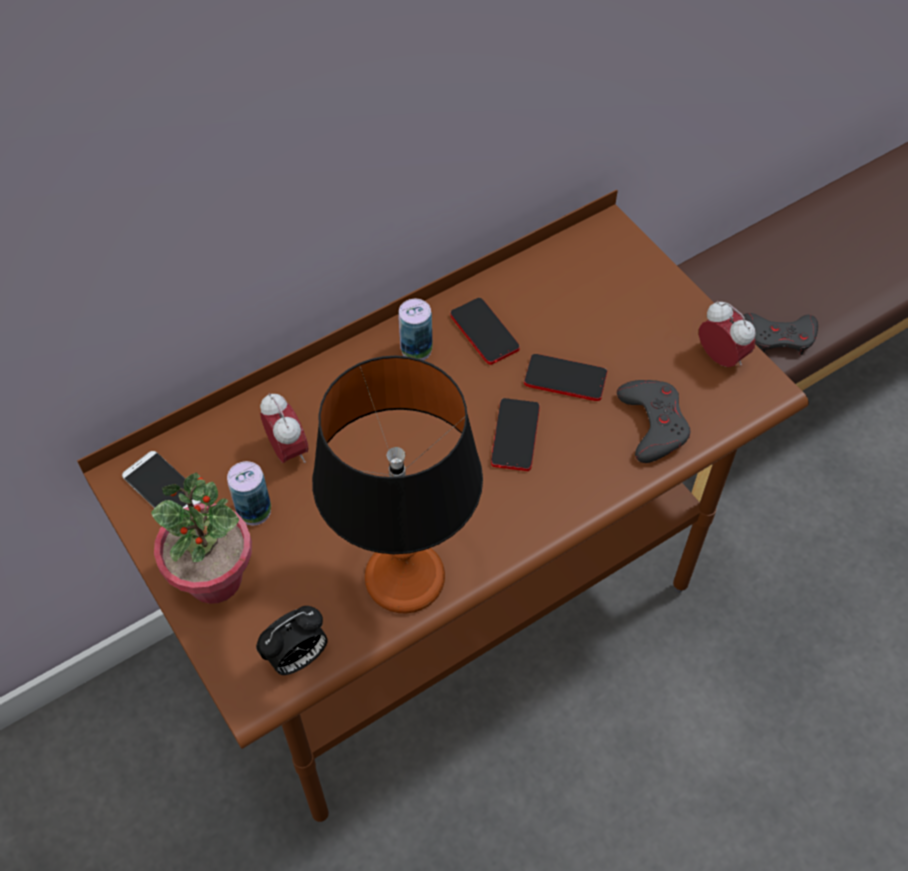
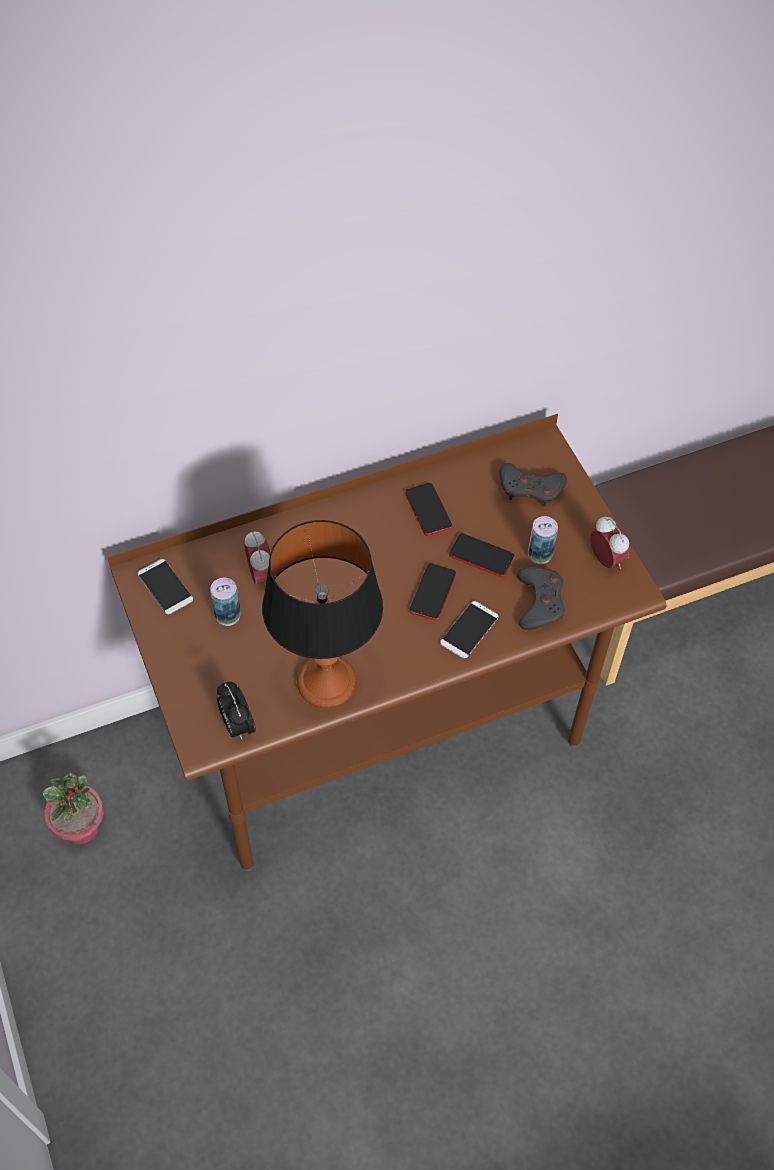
camera: 10 degrees right, 0 degrees up
potted plant [151,473,252,604] -> potted plant moved to [42,773,104,844]
alarm clock [256,606,328,675] -> alarm clock turned 90 degrees clockwise [217,682,256,740]
can [398,299,433,360] -> can moved to [528,516,558,564]
grey game controller [743,313,818,355] -> grey game controller moved to [500,463,567,507]
none -> phone [440,601,499,658]

